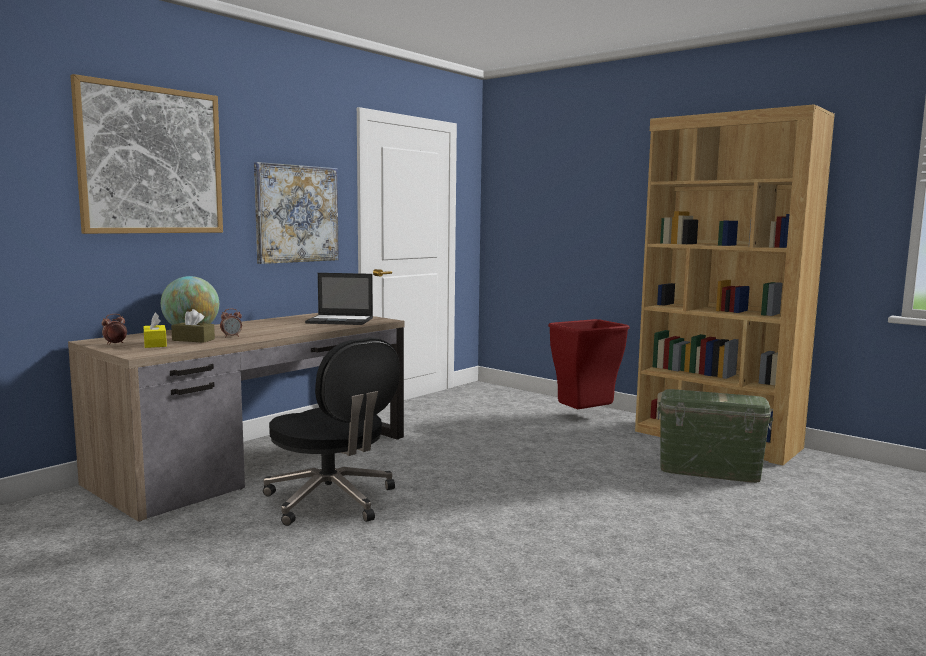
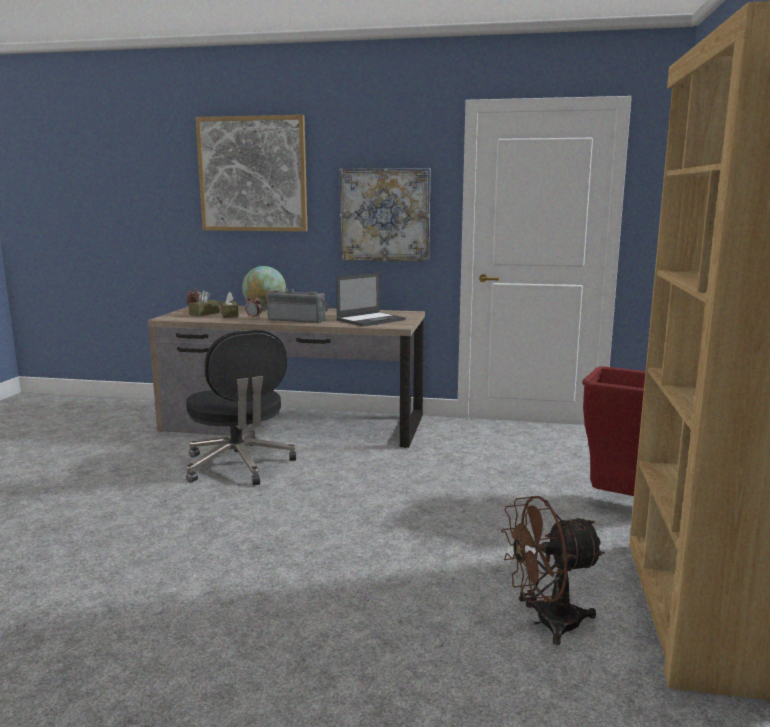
camera: 60 degrees right, 5 degrees up
yellow tissue box [144,313,167,348] -> brown tissue box [188,291,220,316]
black office chair [263,338,400,526] -> black office chair turned 45 degrees counterclockwise [186,330,296,485]
laptop [305,273,373,325] -> laptop turned 105 degrees counterclockwise [336,272,406,327]
green storage box [657,389,773,483] -> brown fan [501,496,605,645]
none -> radio [267,289,328,324]

